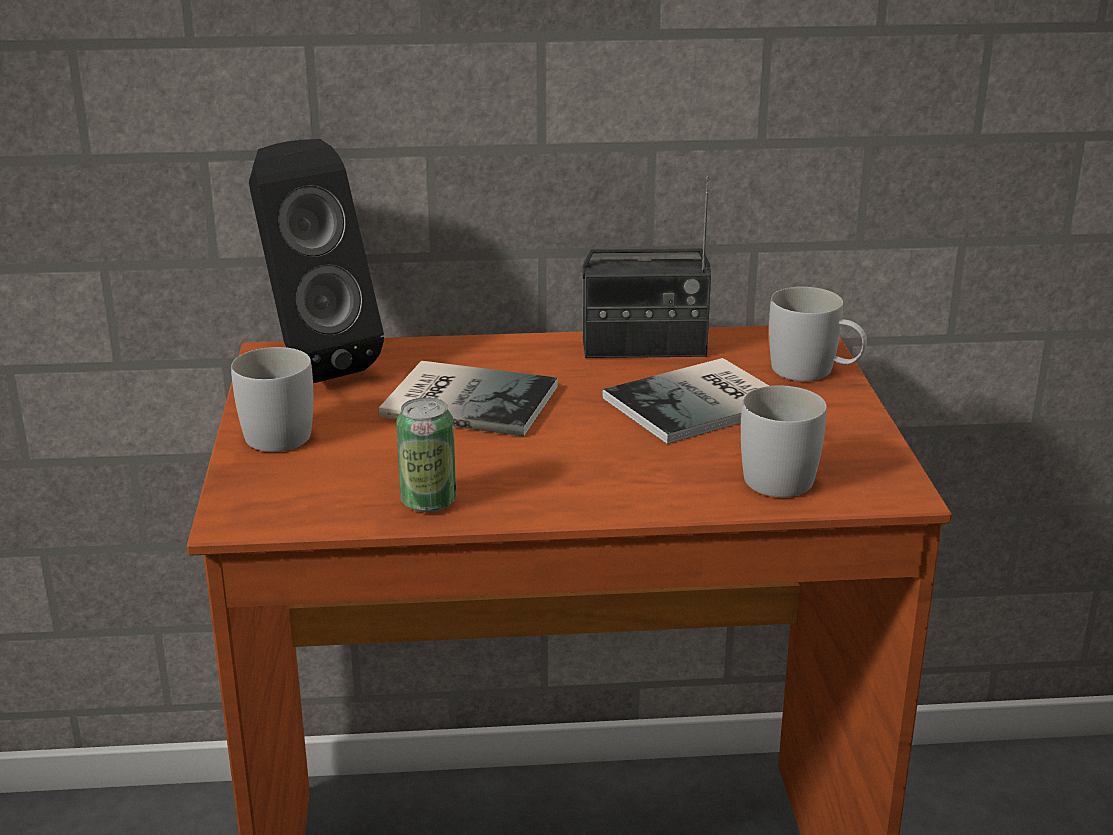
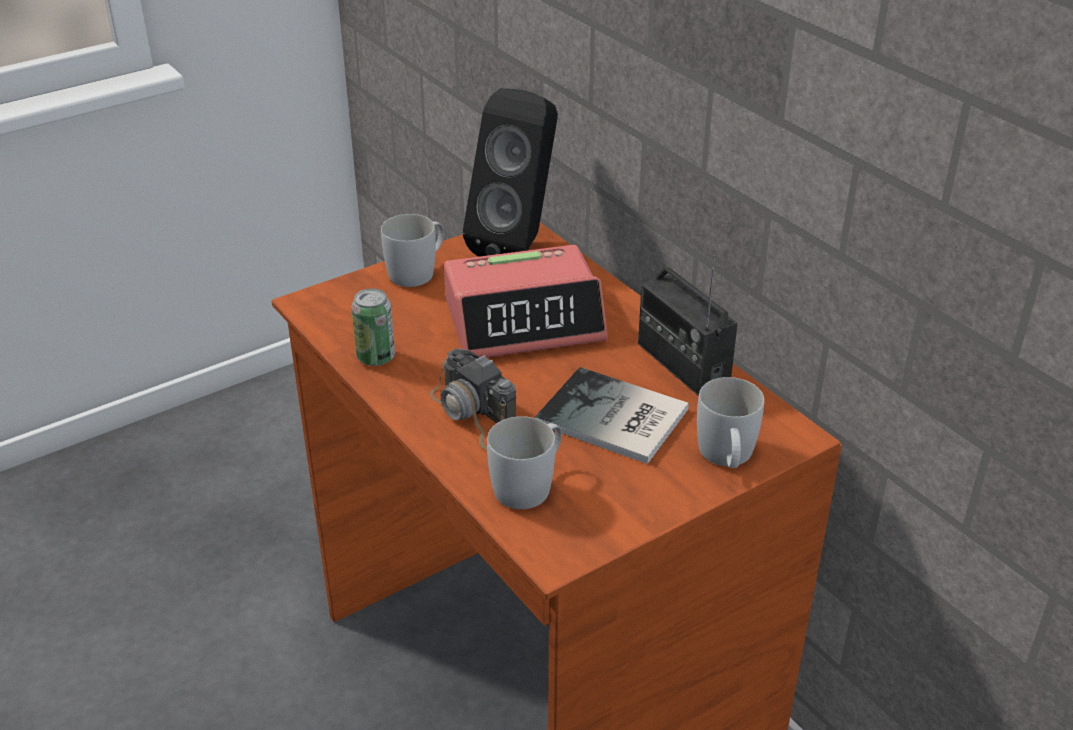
camera: 60 degrees right, 10 degrees up
book [379,361,557,436] -> alarm clock [444,245,608,358]
none -> camera [430,348,517,450]

